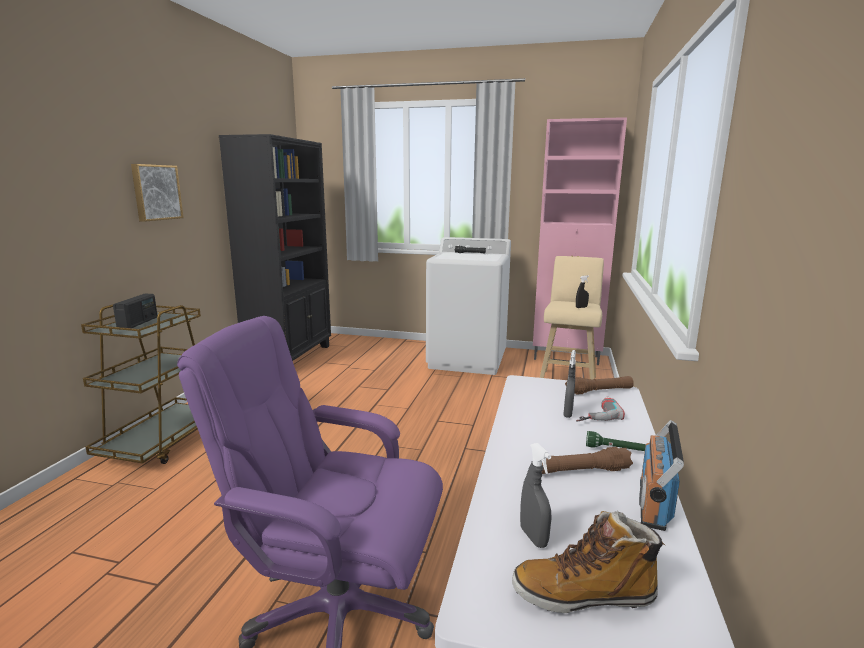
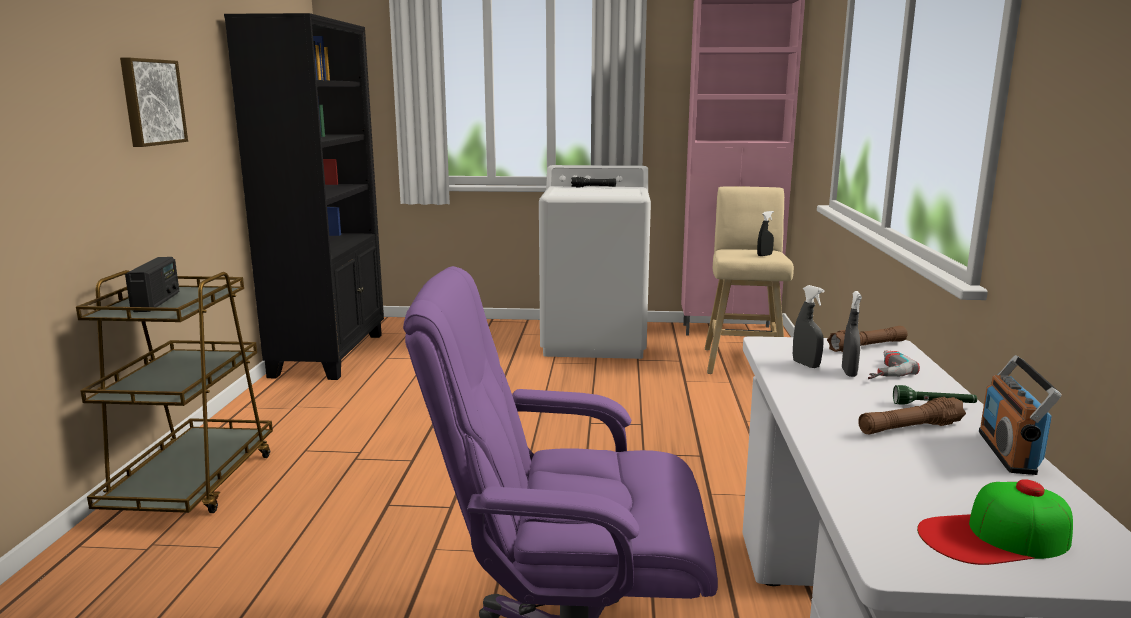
camera: 10 degrees left, 0 degrees up
boot [512,511,665,613] -> cap [917,480,1073,565]
grey spray bottle [520,443,551,548] -> grey spray bottle moved to [793,285,824,368]

